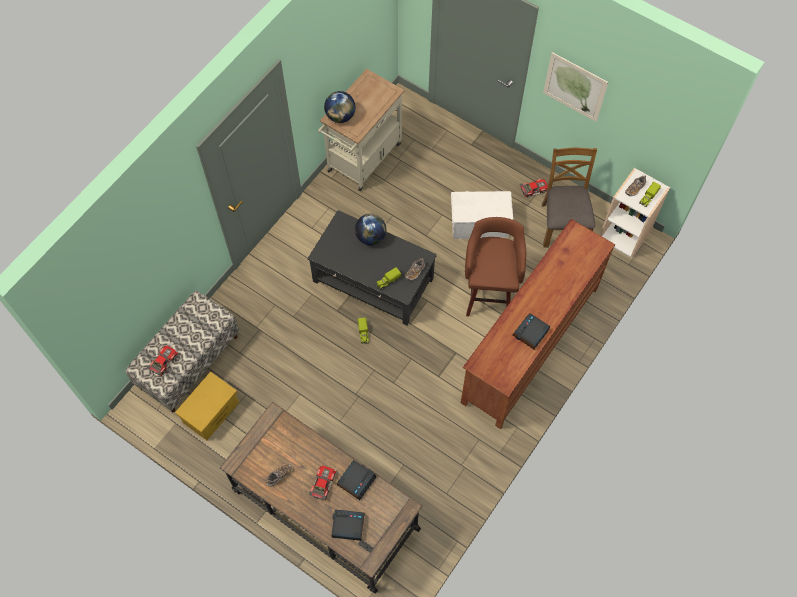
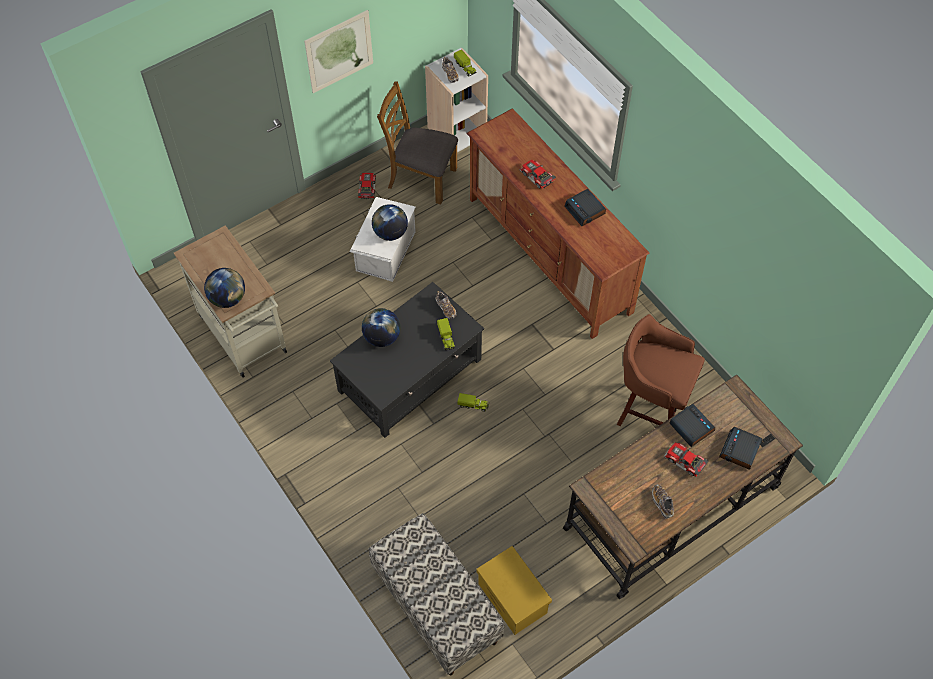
camera: 70 degrees left, 5 degrees down
toy car [147,345,179,376] -> toy car moved to [520,160,556,189]
brown stool [465,217,526,316] -> brown stool moved to [617,314,705,426]
none -> globe [372,204,408,241]

